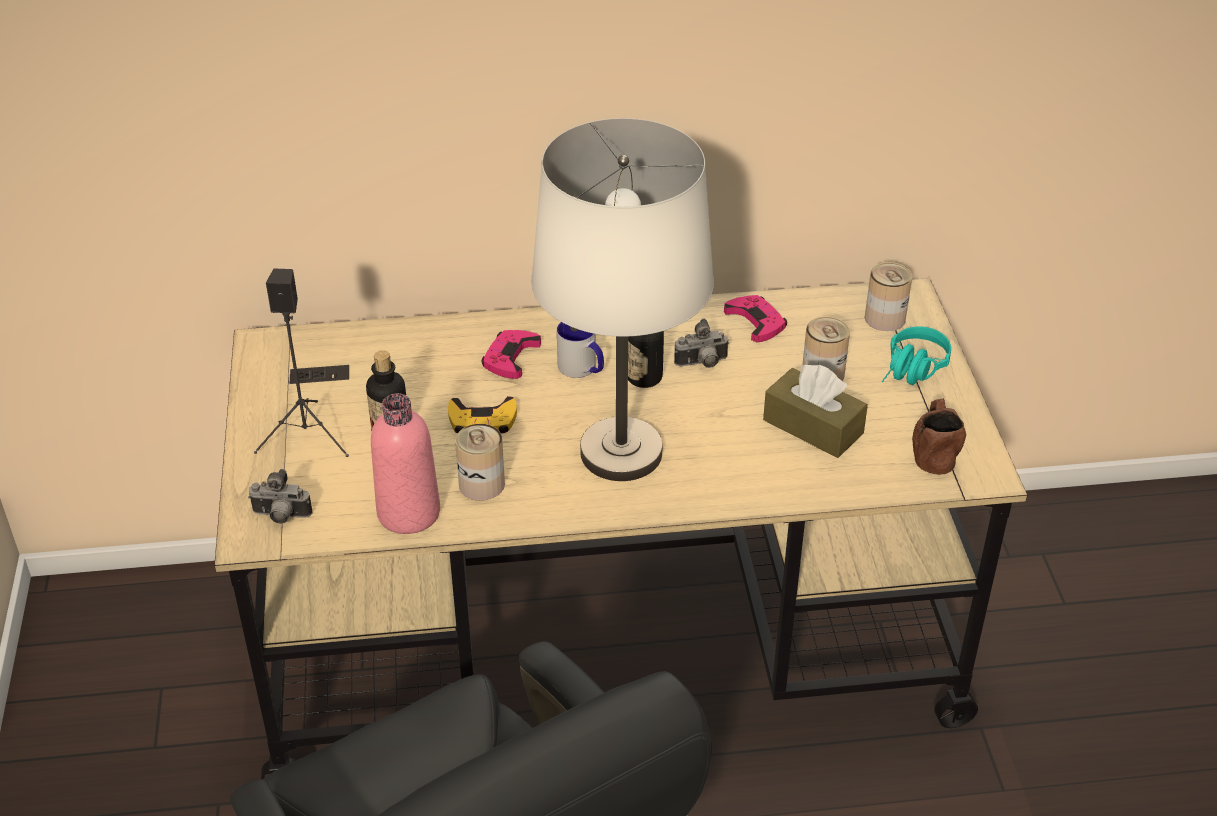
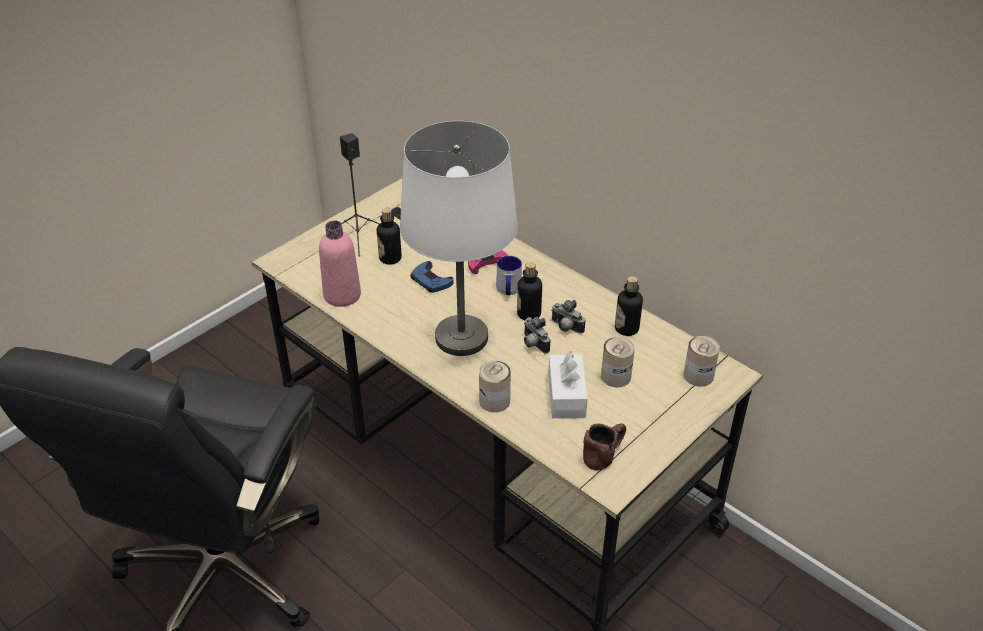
camera: 50 degrees right, 0 degrees up
camera [248,469,312,524] -> camera moved to [524,317,550,354]
yellow game controller [448,396,517,434] -> blue game controller [410,261,454,293]
can [455,424,505,501] -> can moved to [479,361,511,412]
pink game controller [724,295,787,342] -> bottle [615,276,643,336]
brown tissue box [763,365,868,458] -> white tissue box [548,351,588,418]
turquoise headphones [882,326,951,385] -> none

